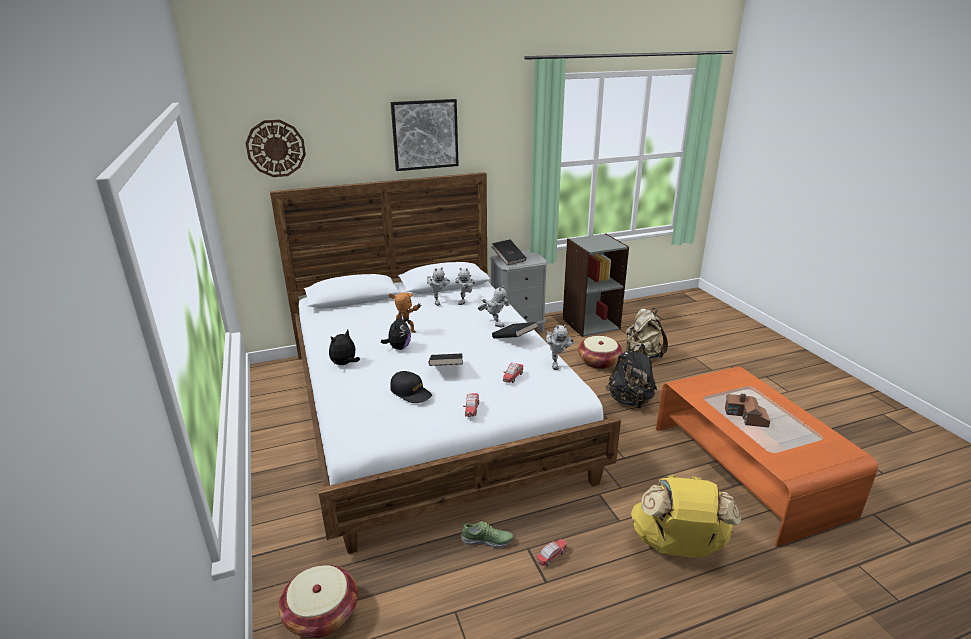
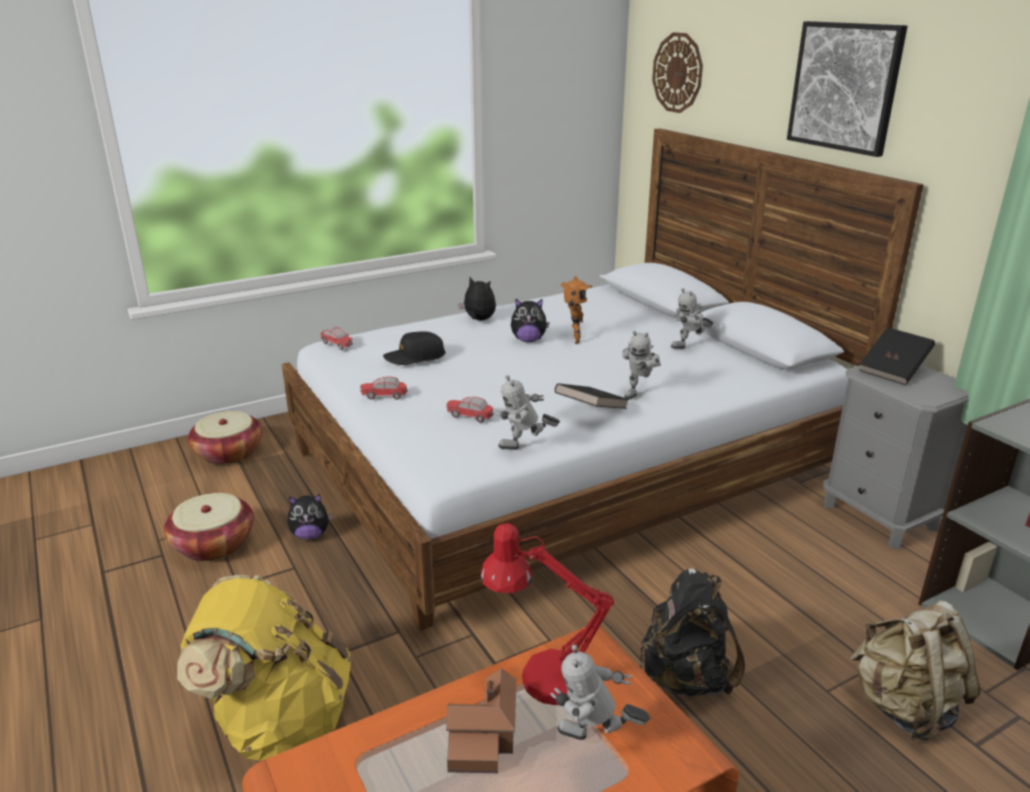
camera: 80 degrees right, 0 degrees up
black cap [390,371,432,403] -> black cap turned 45 degrees clockwise [383,332,445,365]
black book [428,353,463,366] -> none
toy robot [456,268,476,305] -> toy robot moved to [550,645,650,740]
shoe [461,522,514,548] -> plush toy [287,494,332,540]
toy car [537,539,567,567] -> toy car moved to [321,327,353,350]
basket [578,336,623,369] -> basket moved to [164,493,254,561]
none -> red table lamp [481,523,614,705]

